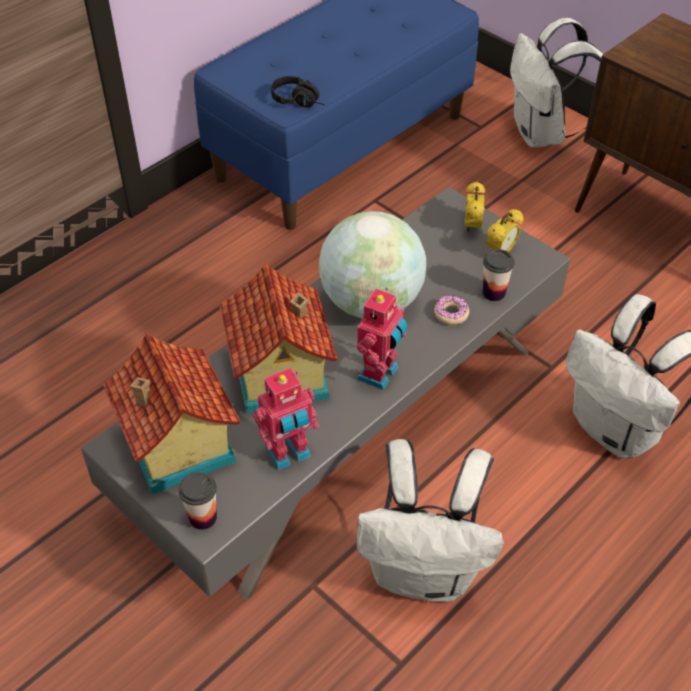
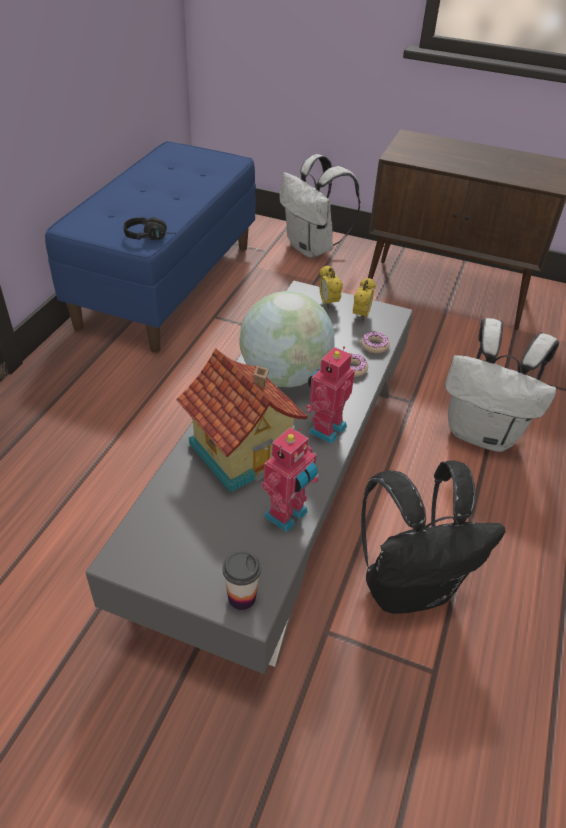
camera: 25 degrees left, 5 degrees down
toy house [103,333,241,494] -> none
white backpack [356,439,504,602] -> black backpack [361,460,505,614]
toy robot [357,288,407,390] -> toy robot turned 150 degrees counterclockwise [305,346,355,444]
cup [483,249,515,301] -> donut [361,331,390,353]

